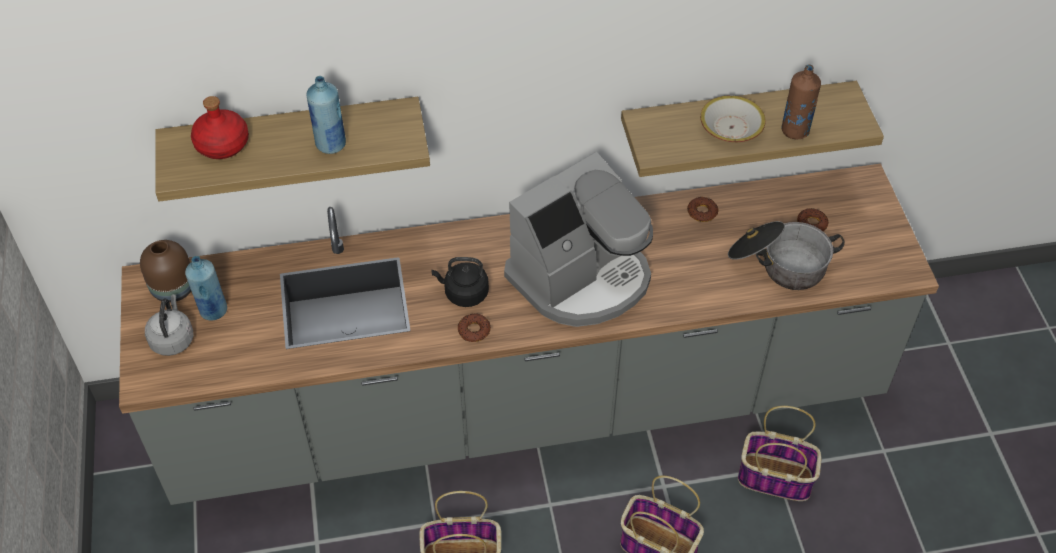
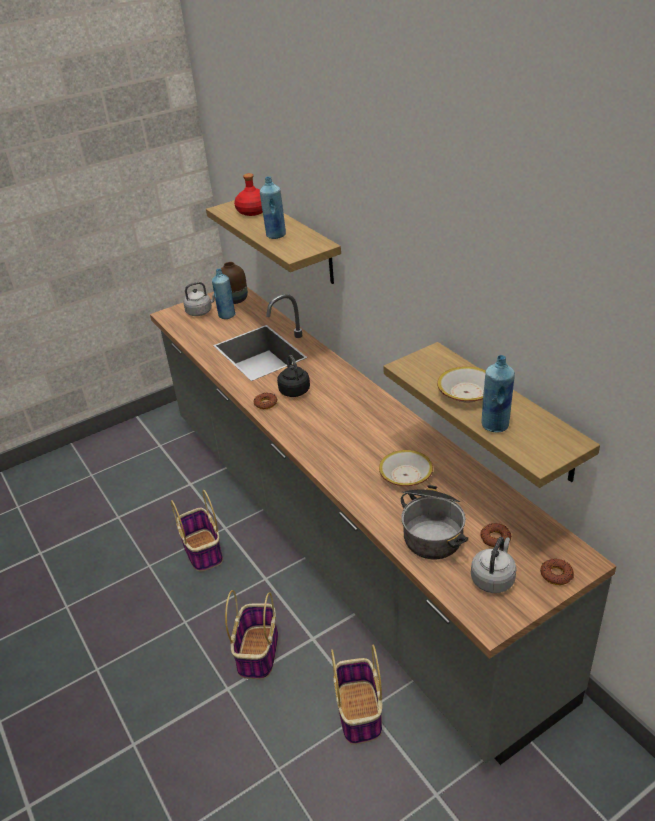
camera: 70 degrees right, 15 degrees down
coffee machine [504,152,653,327] -> none
donut [687,197,718,222] -> donut moved to [540,559,574,585]
brown bottle [782,64,821,139] -> blue bottle [482,355,515,432]
none -> bowl [379,450,433,486]
none -> grey kettle [471,537,517,593]

